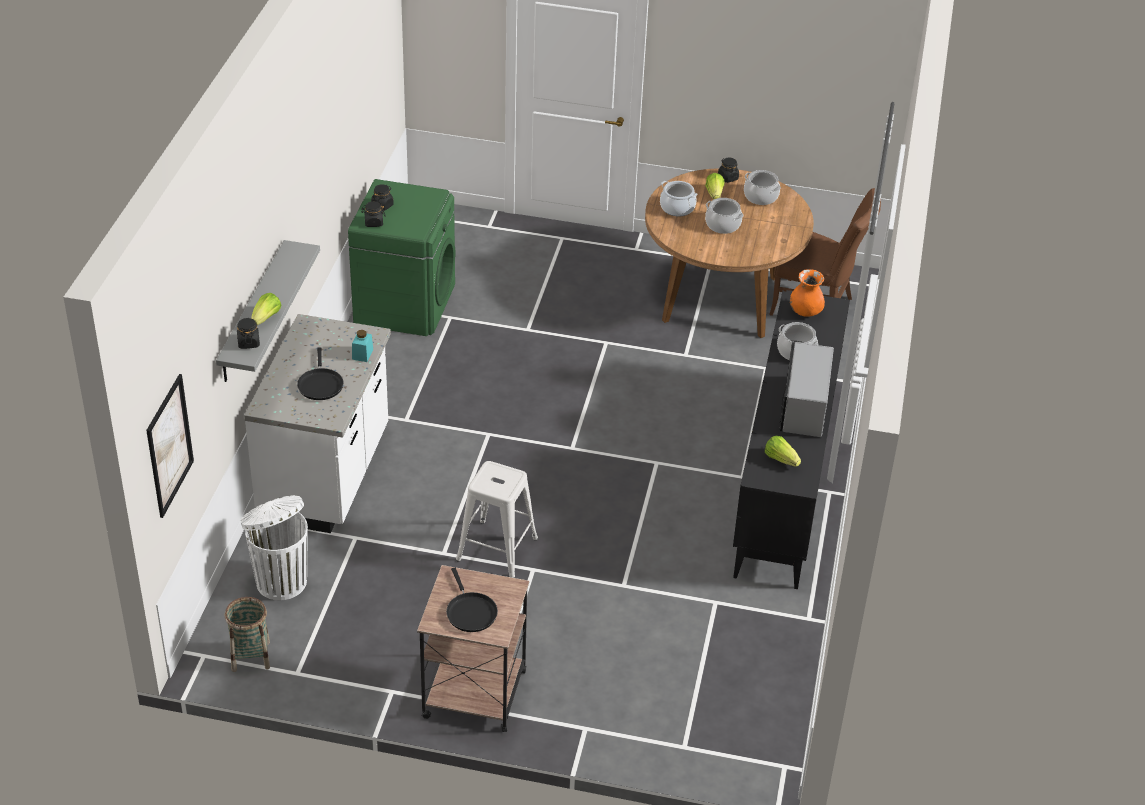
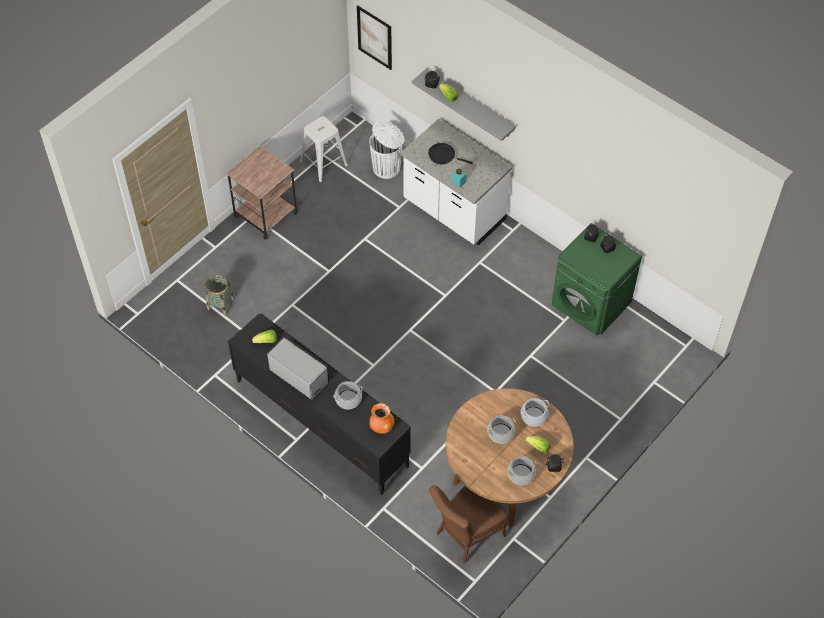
camera: 120 degrees right, 15 degrees up
basket [225,597,270,672] -> basket moved to [205,275,234,316]
black frying pan [446,568,498,632] -> none
white stool [456,461,538,578] -> white stool moved to [300,116,348,182]

